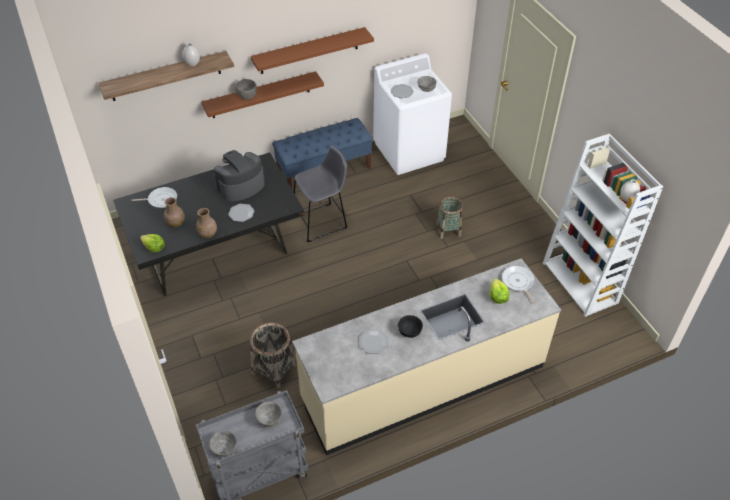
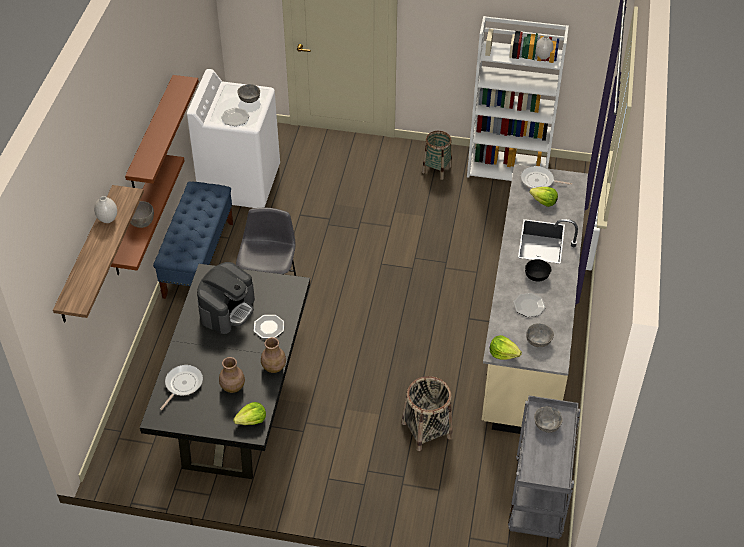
camera: 55 degrees left, 0 degrees up
grey bowl [209,431,237,457] -> grey bowl moved to [526,323,554,347]
coffee machine [214,150,265,202] -> coffee machine turned 150 degrees counterclockwise [197,262,255,334]
basket [436,196,463,239] -> basket moved to [422,131,452,180]
none -> lettuce [490,335,522,360]

